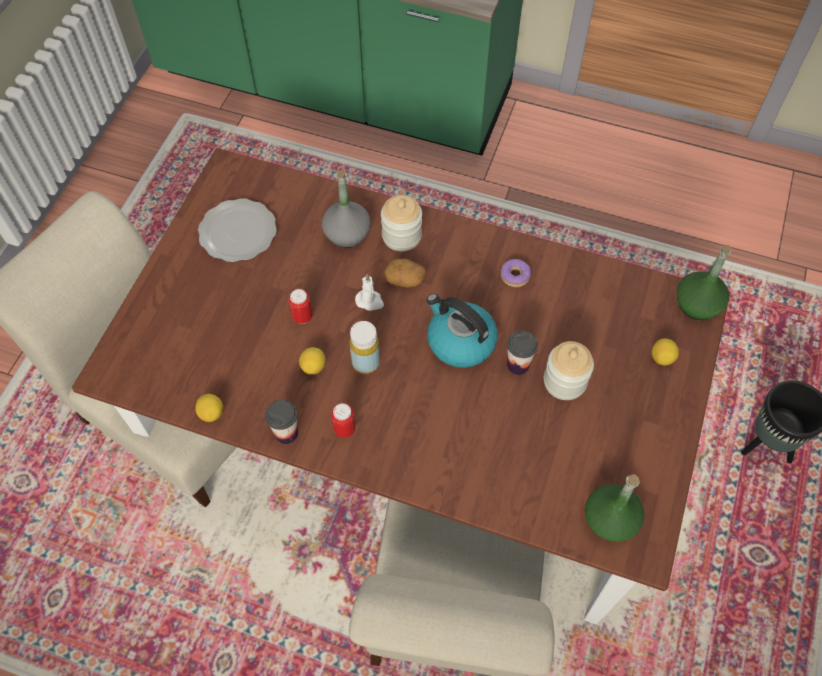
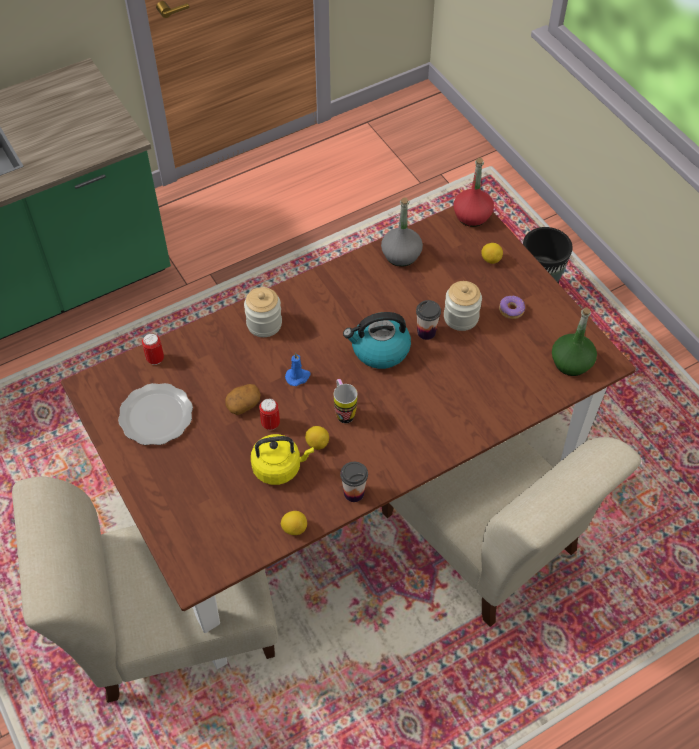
camera: 50 degrees left, 5 degrees down
grey bottle [322,170,371,248] -> grey bottle moved to [381,197,423,267]
can [331,403,356,438] -> can moved to [142,333,164,365]
yellow bottle [350,321,380,374] -> mug [334,379,357,423]
white candle [355,274,384,311] -> blue candle [285,352,311,386]
potato [384,259,426,287] -> potato moved to [225,384,261,415]
donut [501,259,531,287] -> donut moved to [499,296,525,319]
green bottle [677,245,731,321] -> red bottle [453,158,494,227]
none -> yellow kettle [251,434,314,485]

